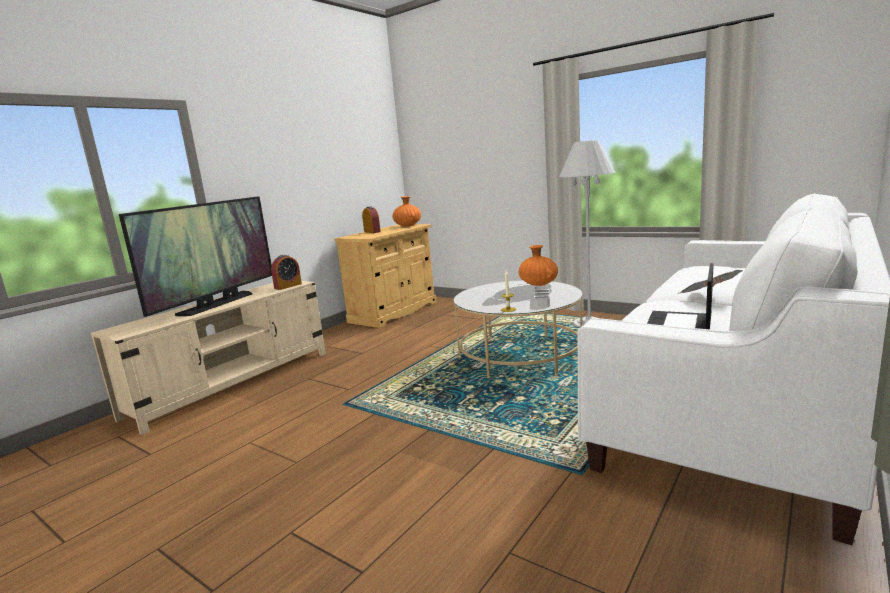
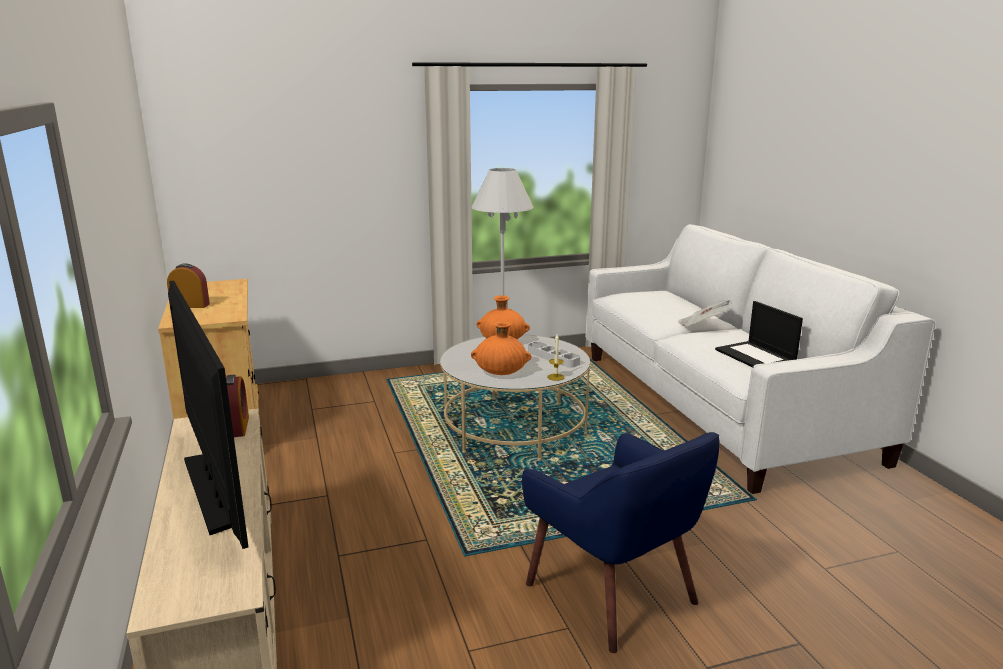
camera: 55 degrees left, 5 degrees up
orange vase [392,196,421,226] -> orange vase moved to [471,321,531,375]
none -> blue armchair [522,432,720,653]

